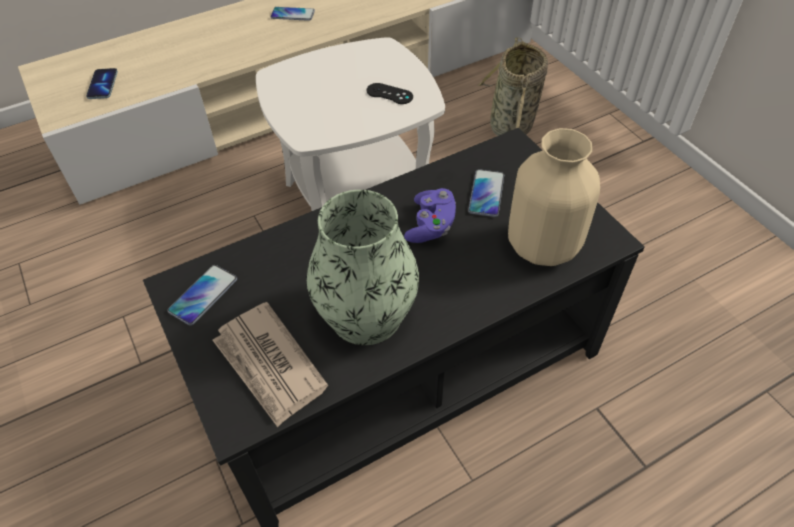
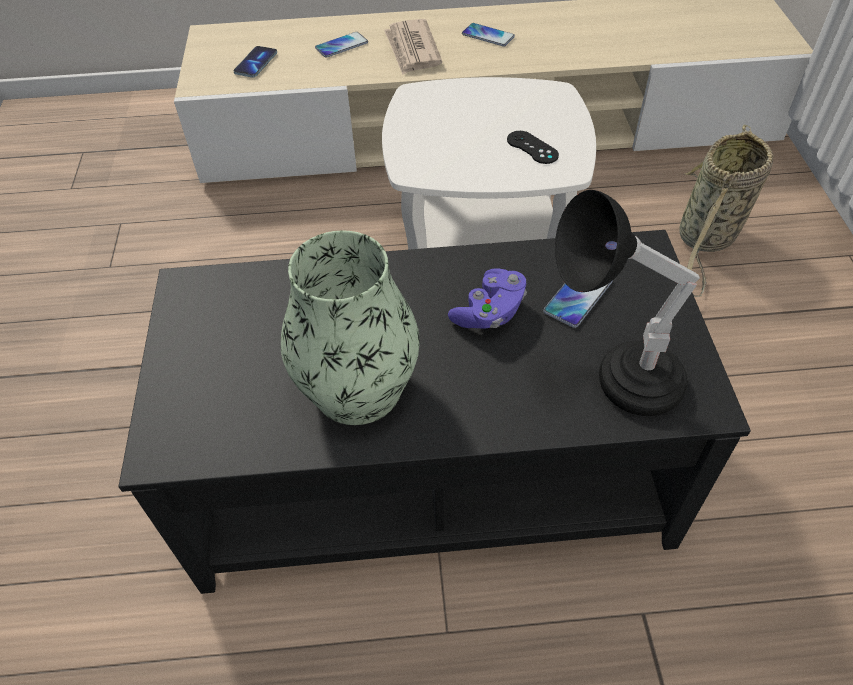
camera: 25 degrees right, 0 degrees up
phone [167,265,237,326] -> phone moved to [315,32,368,58]
newspaper [212,302,328,427] -> newspaper moved to [384,19,442,75]
beige vase [508,128,600,266] -> black table lamp [555,190,700,416]

